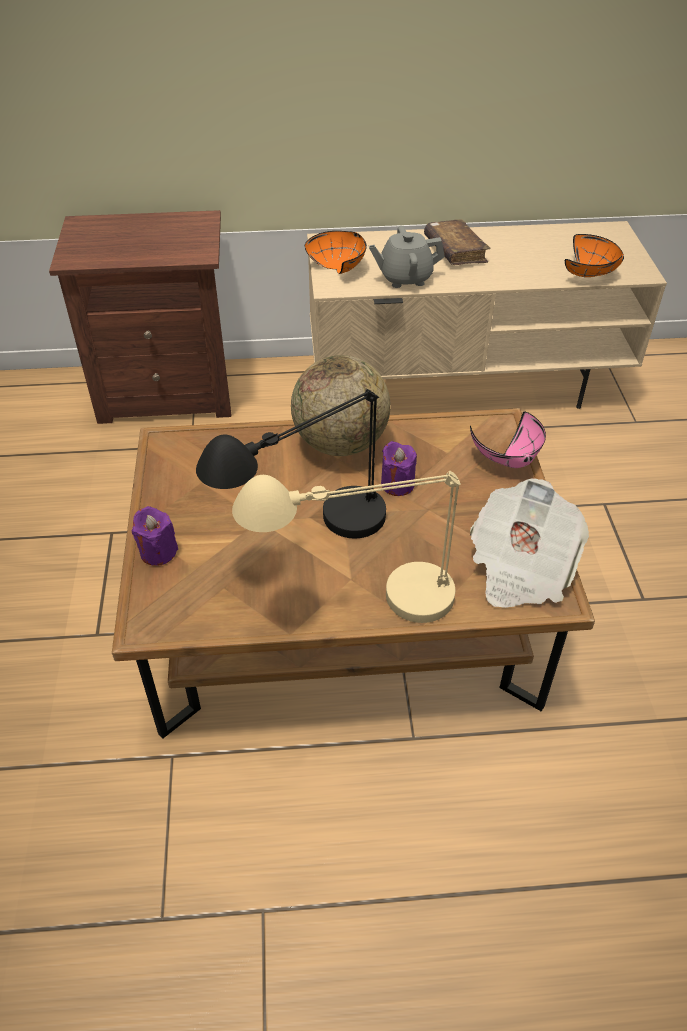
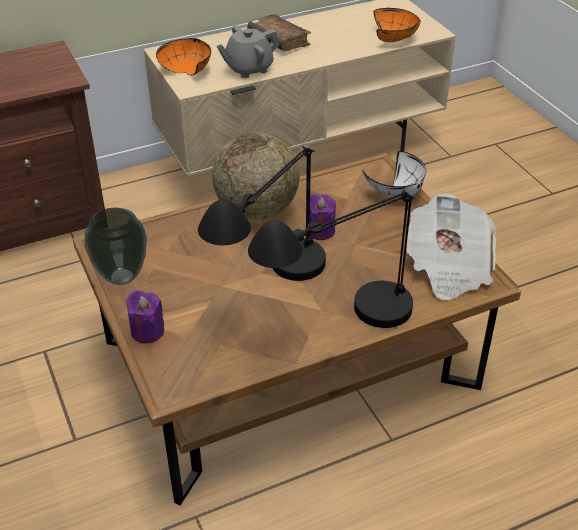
camera: 20 degrees left, 5 degrees down
beige table lamp [232,471,461,623] -> black table lamp [248,190,414,328]
pink bowl [470,412,546,468] -> white bowl [363,151,426,197]
none -> vase [84,208,147,285]

